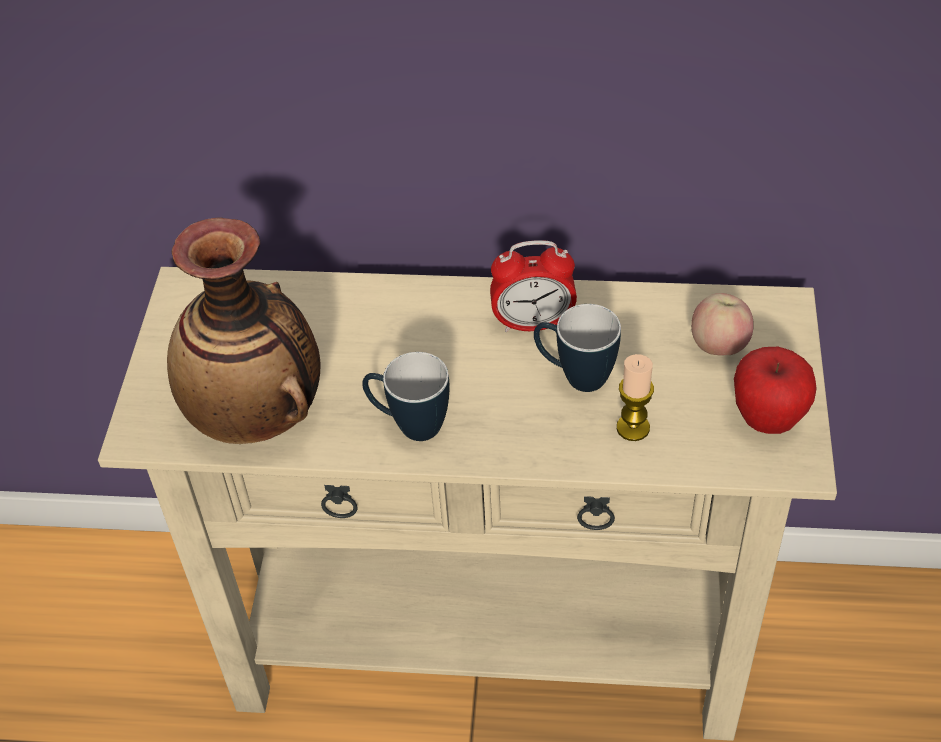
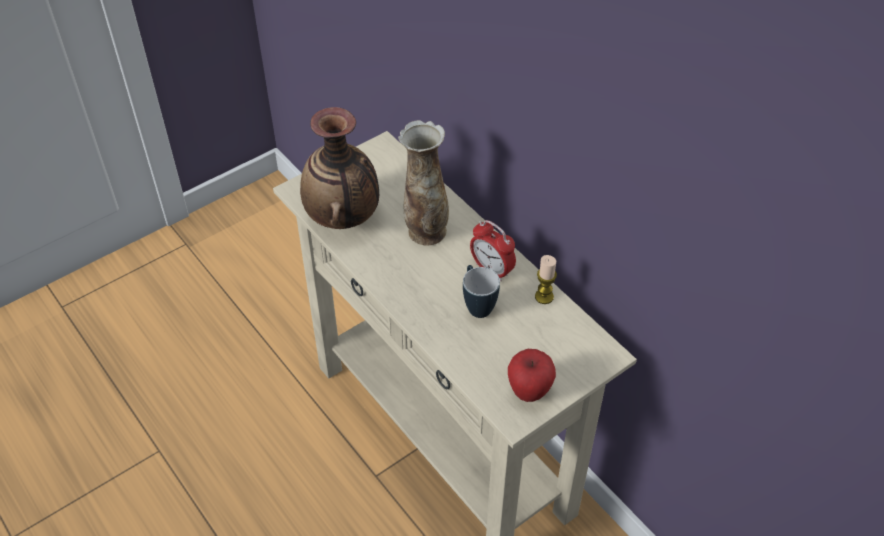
camera: 45 degrees right, 0 degrees up
mug [362,352,450,441] -> none
candle [617,354,654,441] -> candle moved to [535,255,557,304]
apple [691,293,754,356] -> none
none -> vase [398,120,449,246]

